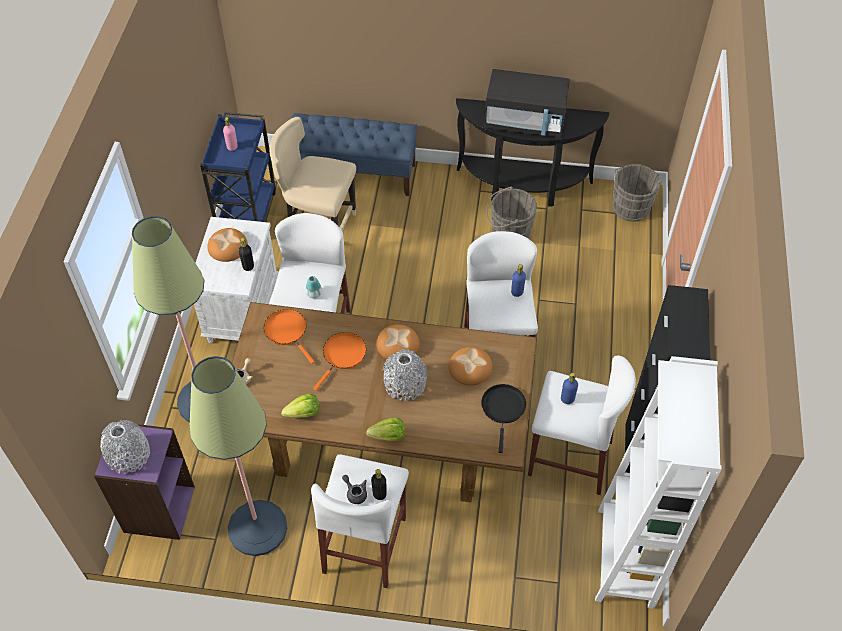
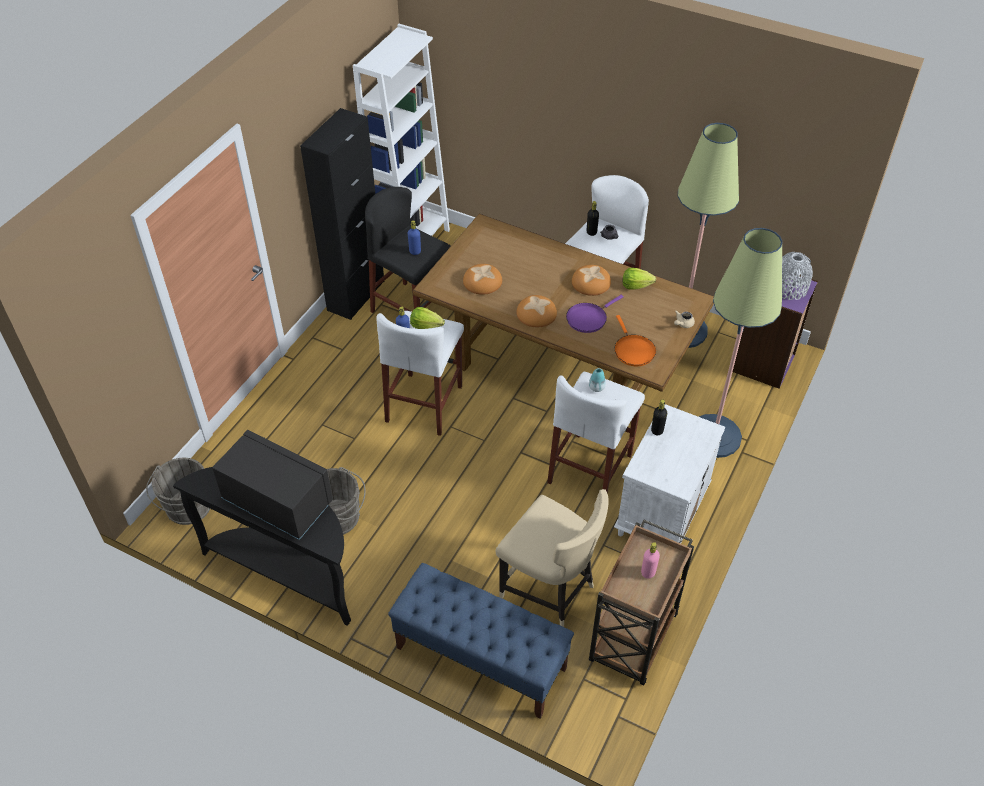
camera: 160 degrees left, 5 degrees down
blue cart [200,112,276,222] -> brown cart [589,519,694,686]
bread [207,228,248,262] -> bread moved to [572,265,611,296]
orange frying pan [313,332,366,391] -> purple frying pan [566,295,624,333]
lettuce [366,418,405,441] -> lettuce moved to [410,307,445,329]
grey vase [383,349,427,401] -> none
black frying pan [481,384,526,453] -> none
white stool [528,356,636,495] -> black stool [365,187,451,313]

